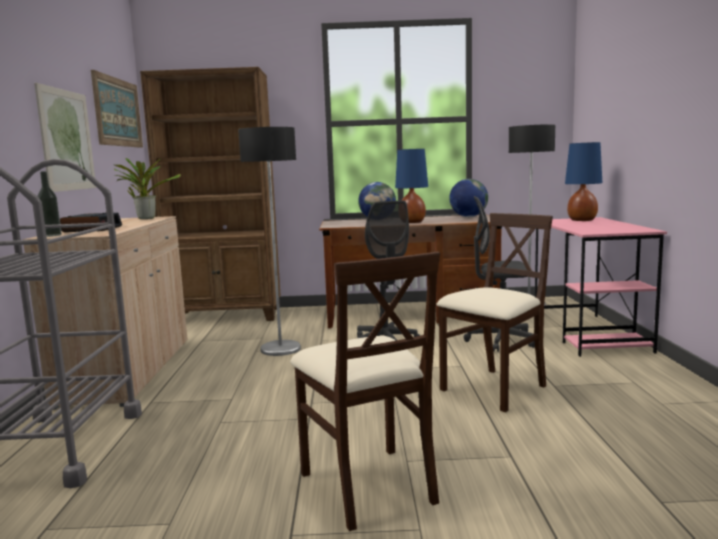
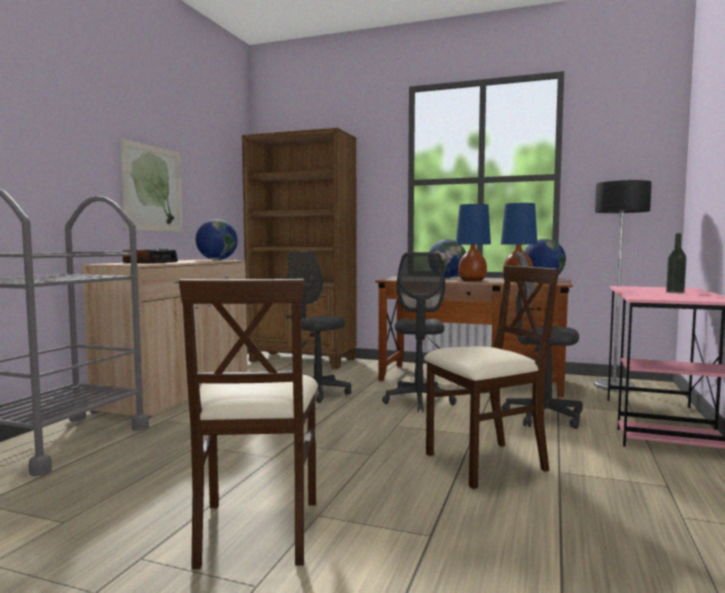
camera: 20 degrees right, 5 degrees down
bottle [37,171,62,237] -> bottle moved to [666,233,687,293]
picture [91,70,143,148] -> none
potted plant [114,158,181,219] -> globe [196,219,238,260]
floor lamp [238,127,301,356] -> grey office chair [288,251,351,403]
blue table lamp [565,142,602,221] -> blue table lamp moved to [501,203,537,282]

